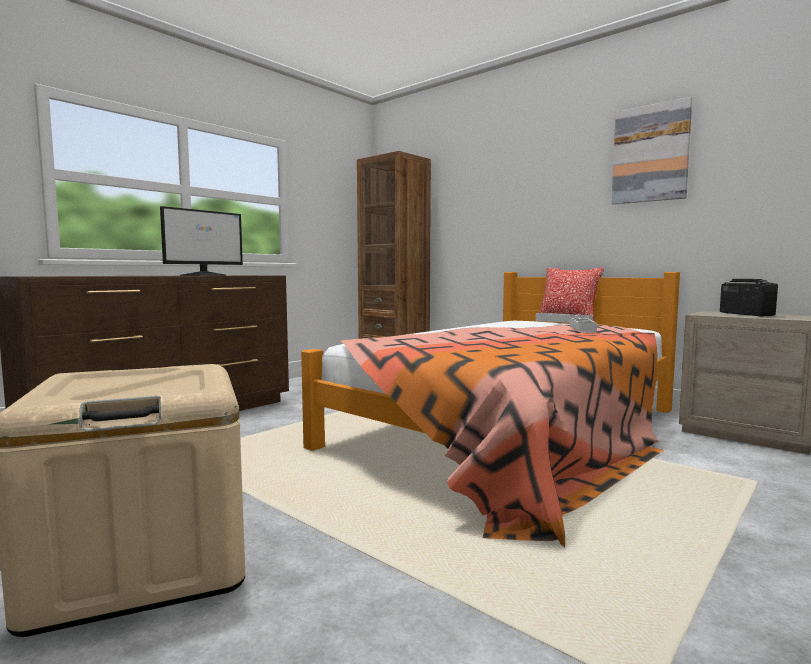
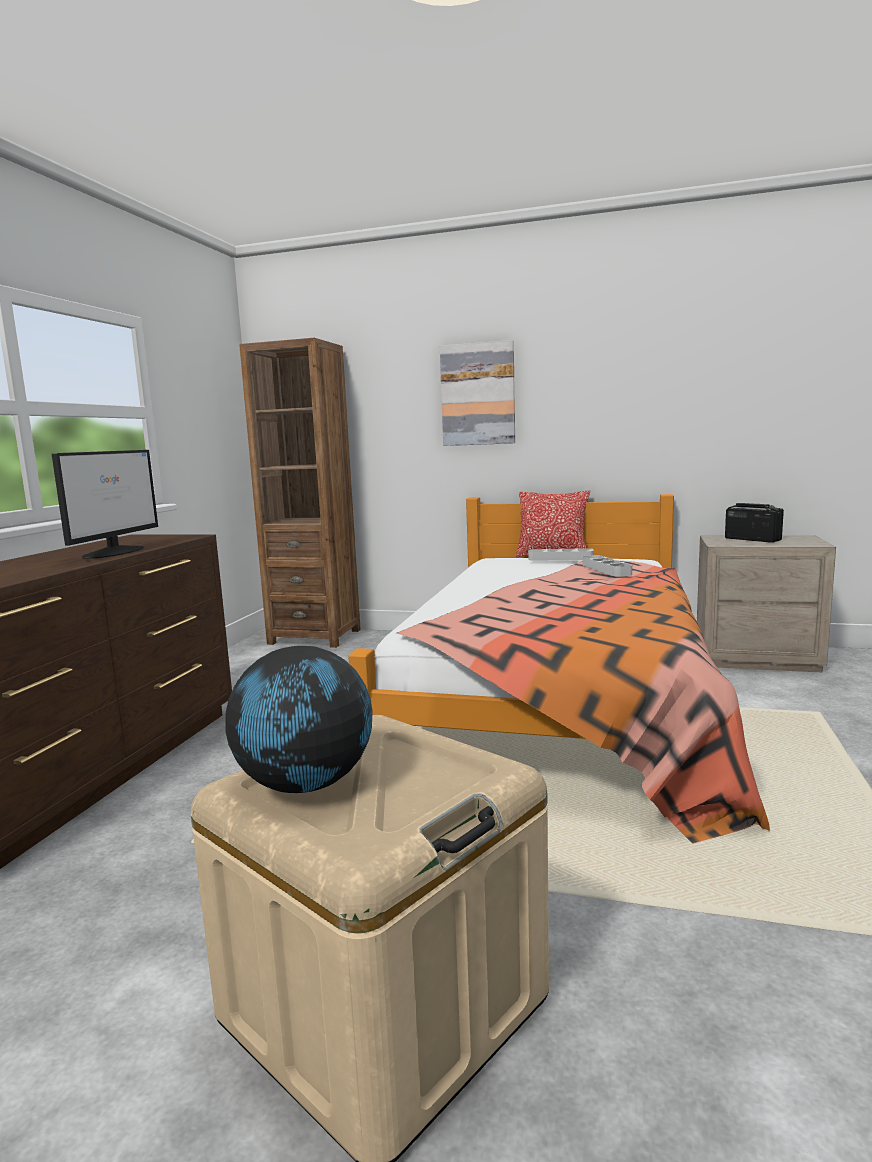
camera: 25 degrees left, 5 degrees up
picture [612,97,692,205] -> picture moved to [440,340,515,446]
none -> globe [226,646,372,793]

